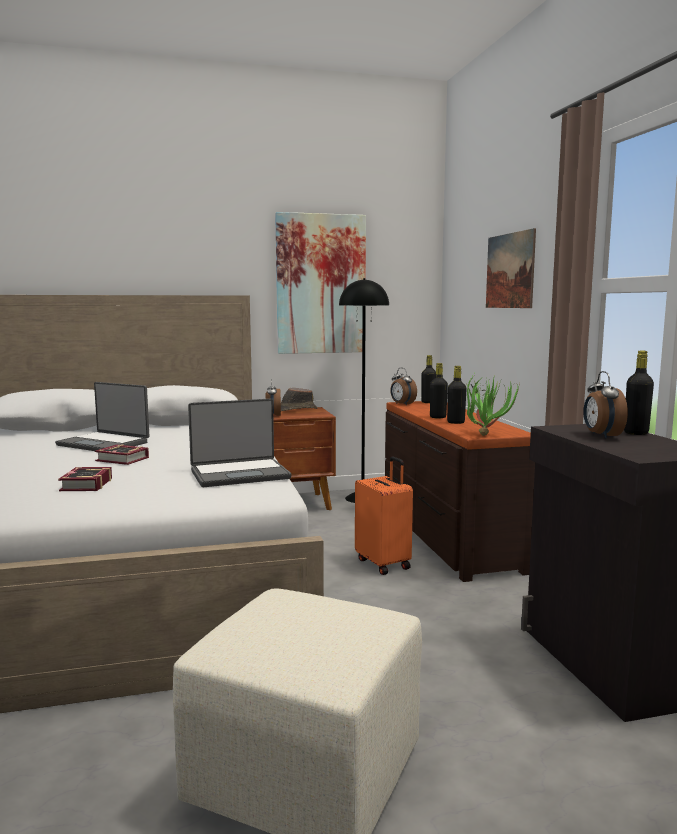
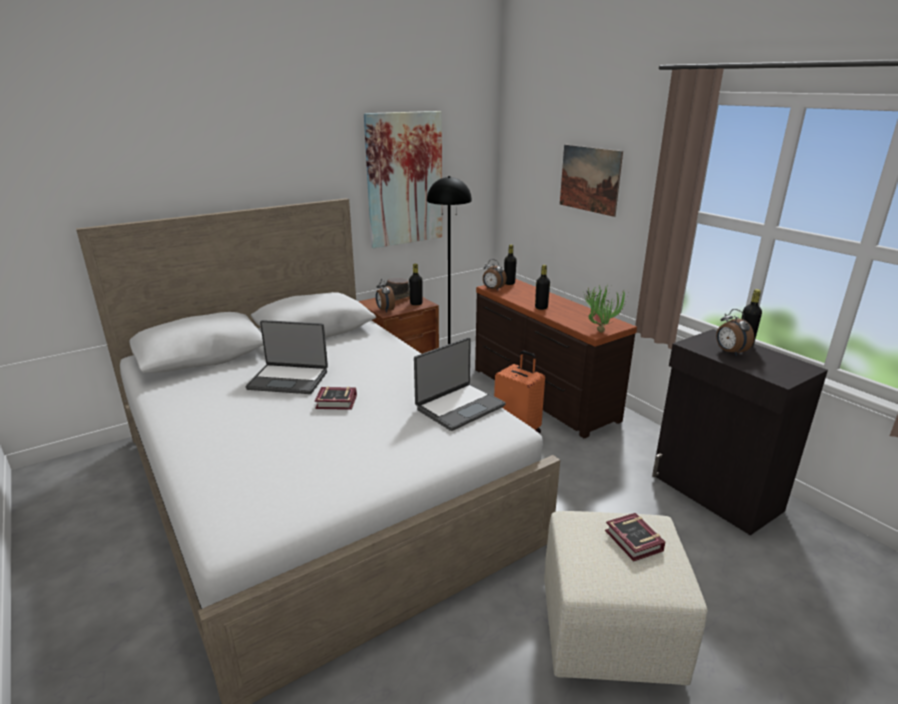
camera: 20 degrees left, 15 degrees up
book [58,467,112,491] -> book moved to [605,513,665,561]
black bottle [447,366,467,424] -> black bottle moved to [409,264,423,305]

